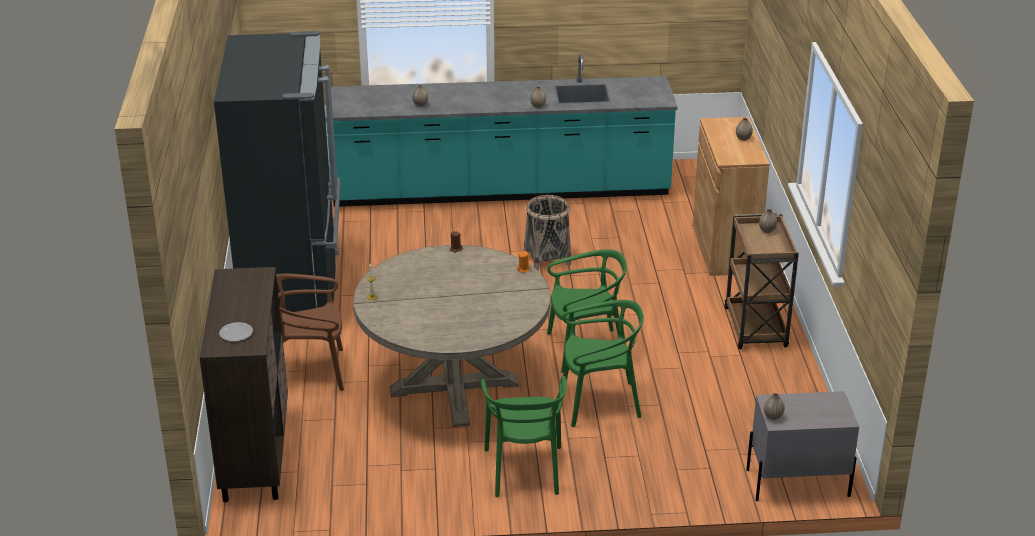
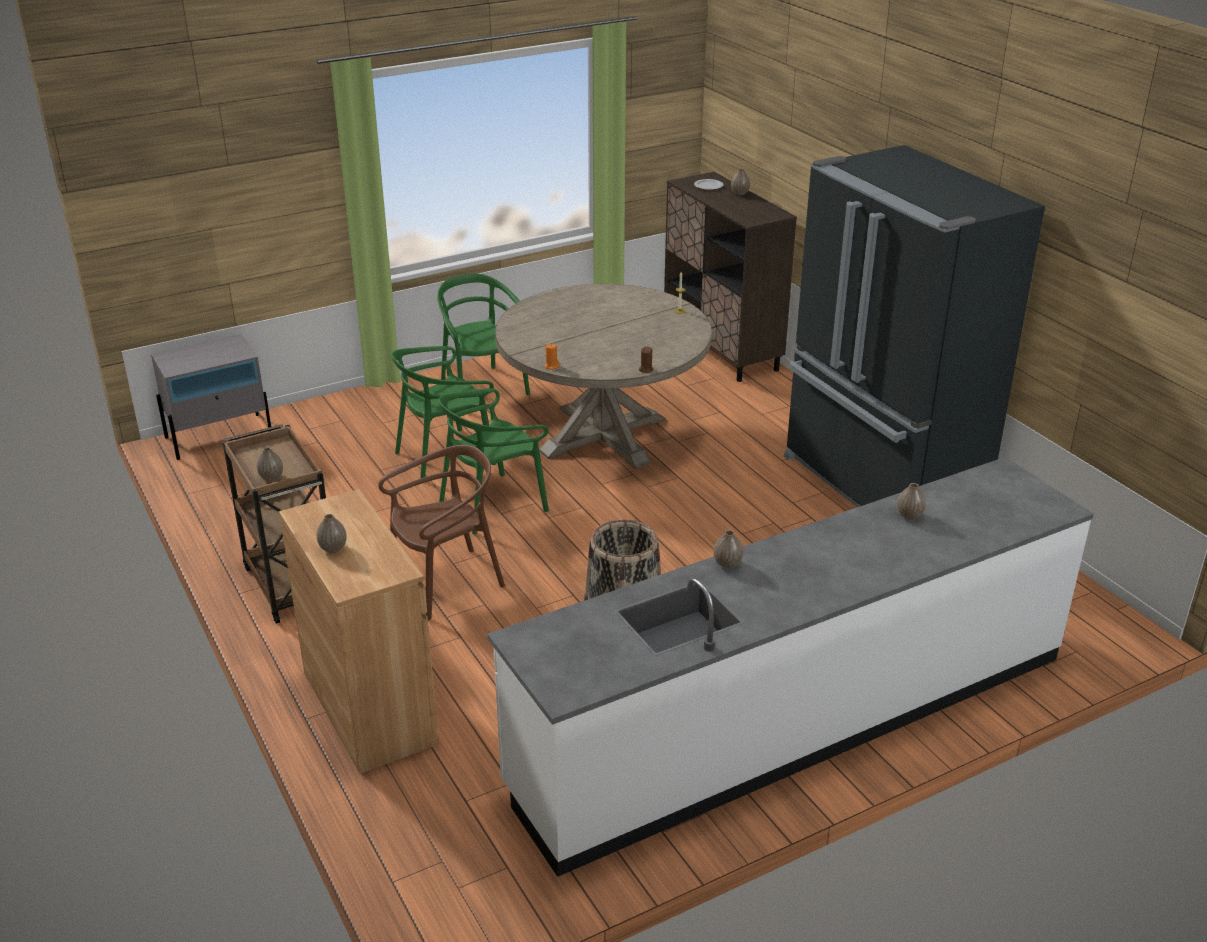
camera: 155 degrees right, 0 degrees up
brown chair [276,274,344,391] -> brown chair moved to [378,445,505,620]
turquoise counter [325,54,678,207] -> white counter [487,457,1094,877]
vase [764,393,785,420] -> vase moved to [731,169,750,195]

